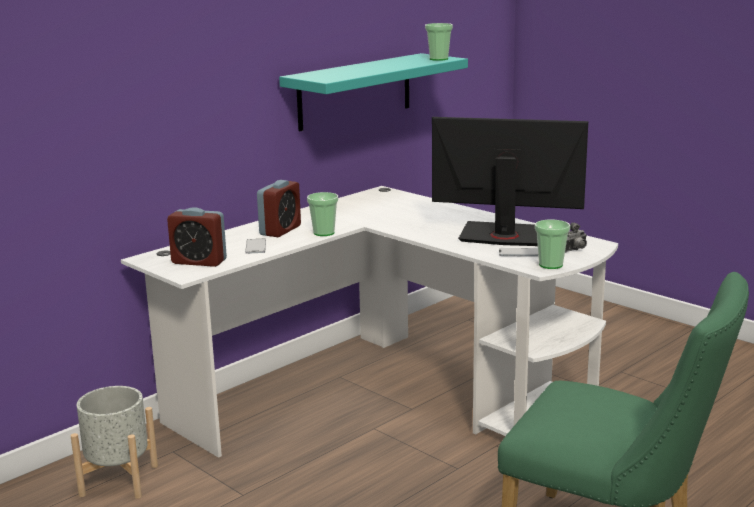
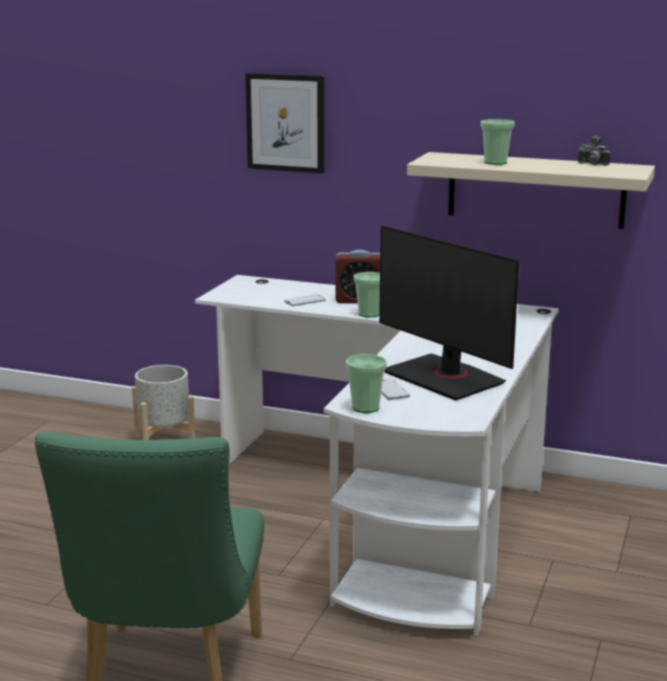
camera: 65 degrees right, 0 degrees up
alarm clock [167,207,227,267] -> none
turquoise shelf [279,53,468,131] -> beige shelf [407,152,655,229]
cup [425,23,453,61] -> cup moved to [481,119,515,165]
monitor [432,117,588,246] -> monitor turned 150 degrees clockwise [379,225,519,401]
camera [565,222,587,252] -> camera moved to [578,136,610,166]
none -> picture [245,73,325,174]

